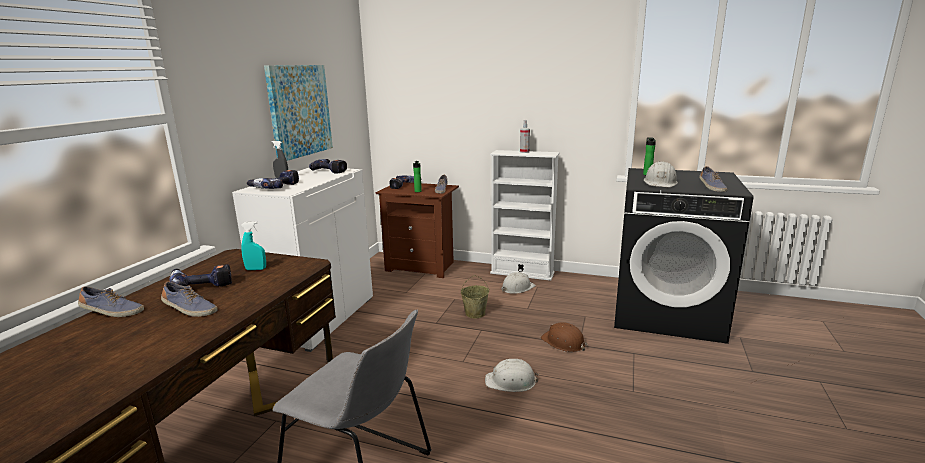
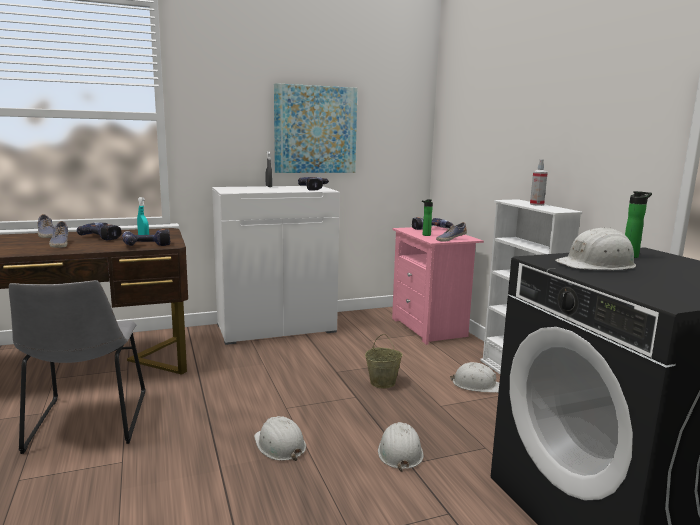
camera: 50 degrees right, 5 degrees down
power drill [247,170,299,189] -> power drill moved to [122,229,170,246]
brown nightstand [376,182,459,278] -> pink nightstand [392,226,484,345]
brown hard hat [541,322,588,352] -> white hard hat [378,422,424,472]
shoe [699,166,728,192] -> none

